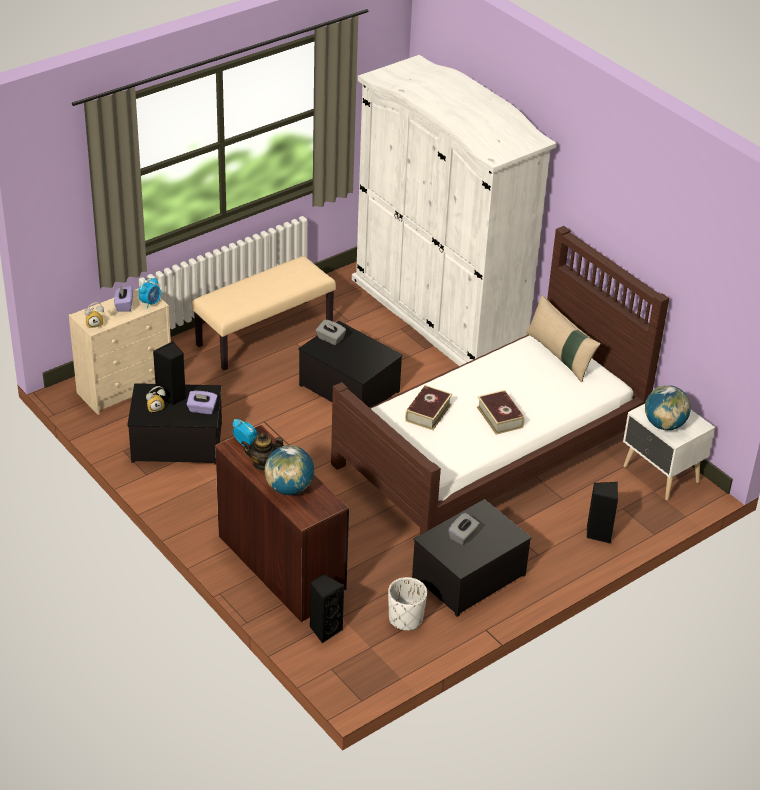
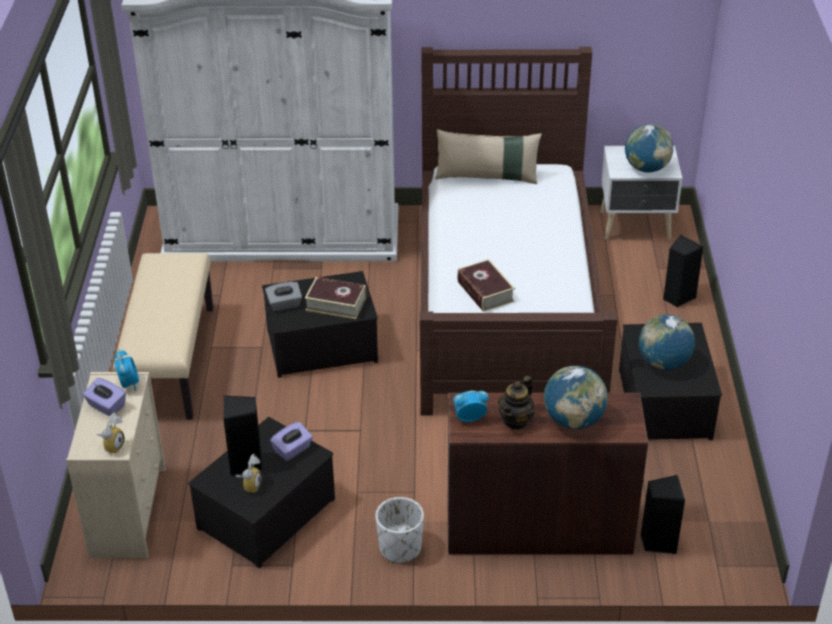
camera: 50 degrees left, 0 degrees up
white planter [388,577,427,631] -> white planter moved to [376,497,424,563]
grey tissue box [448,513,480,545] -> globe [639,315,695,370]
book [477,390,525,435] -> book moved to [305,277,366,319]

